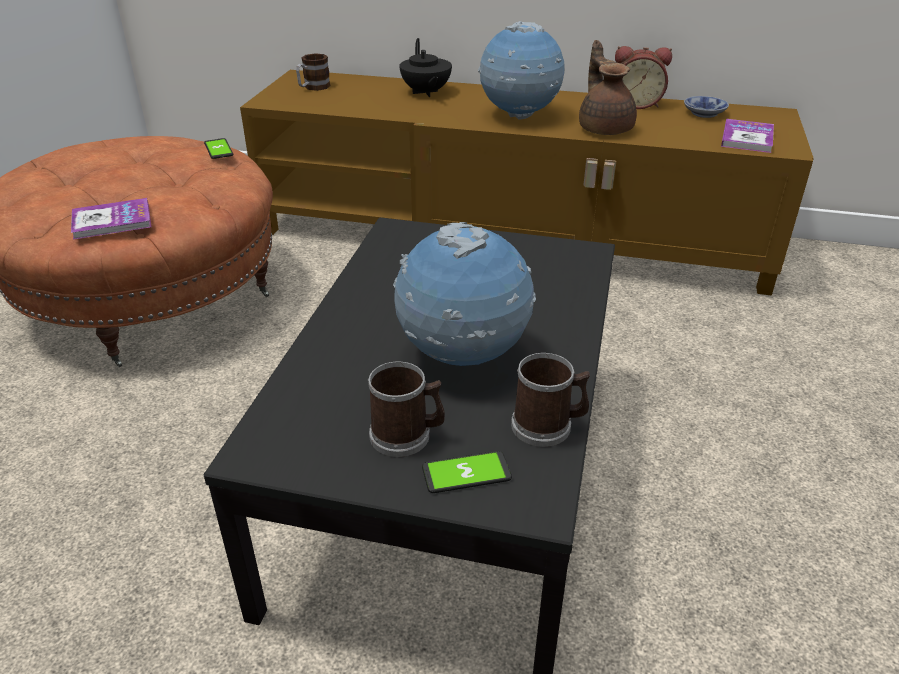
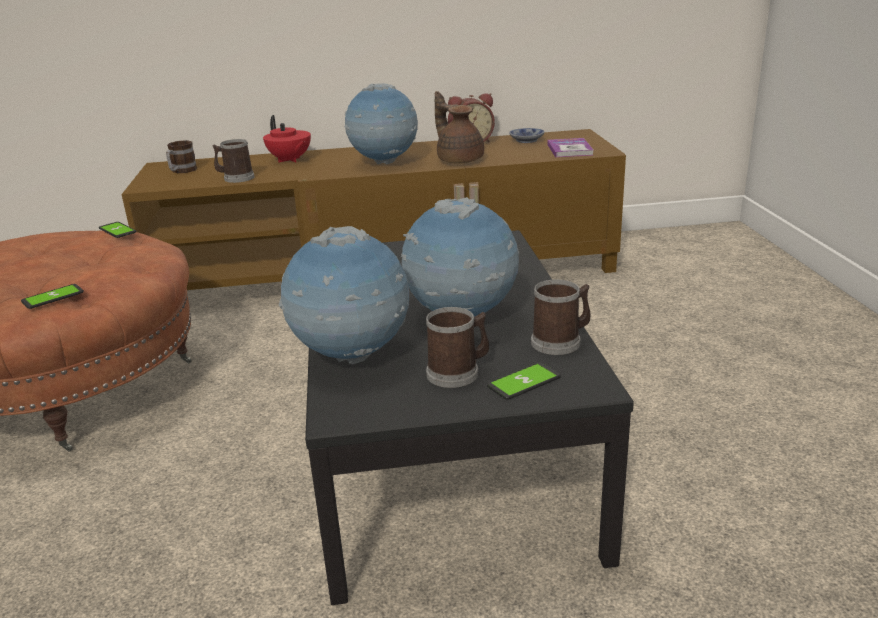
camera: 20 degrees left, 10 degrees down
book [71,198,151,240] -> phone [21,284,84,309]
black teapot [399,38,452,97] -> red teapot [263,115,311,163]
none -> mug [213,139,255,183]
none -> globe [279,226,409,365]

